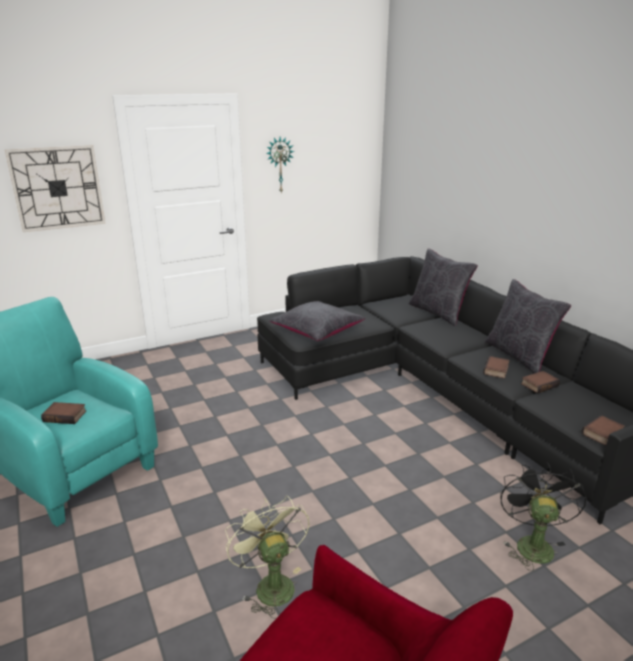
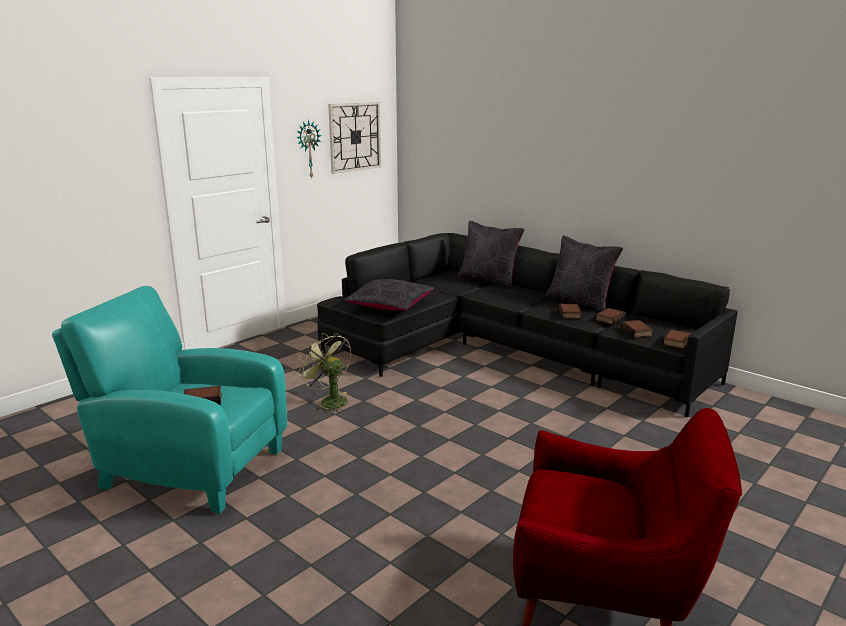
camera: 20 degrees left, 5 degrees down
wall clock [5,145,106,232] -> wall clock moved to [328,102,381,174]
green fan [225,496,310,619] -> green fan moved to [298,333,351,413]
black fan [500,462,587,571] -> none
none -> book [621,320,653,338]

